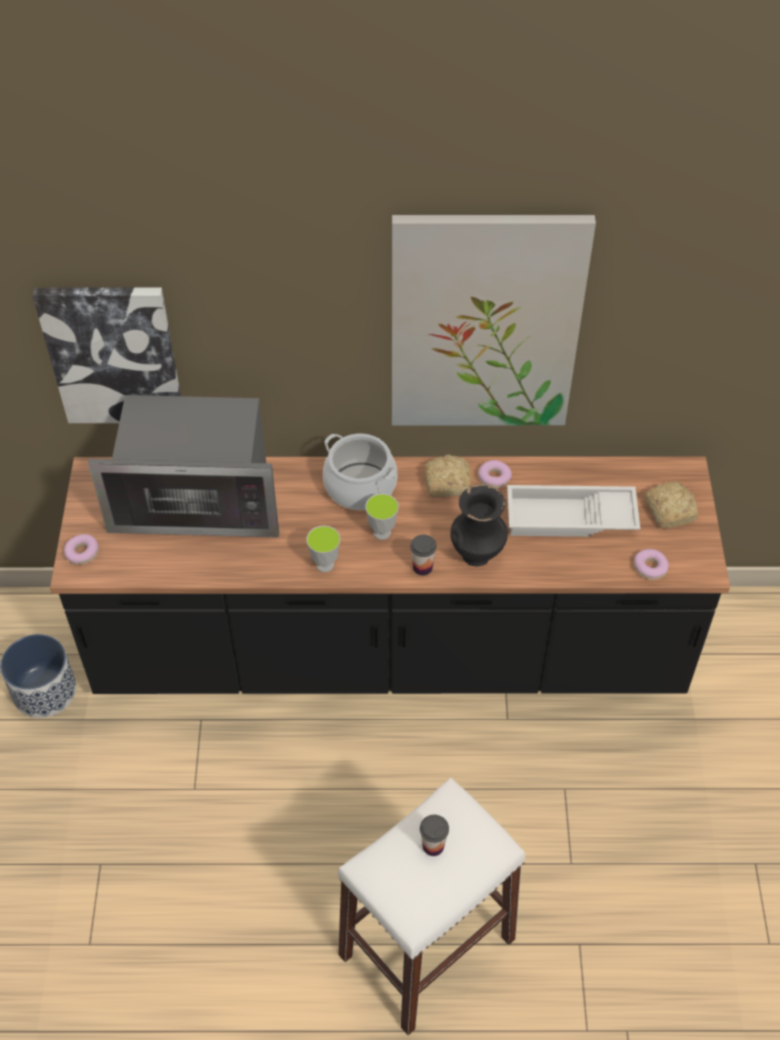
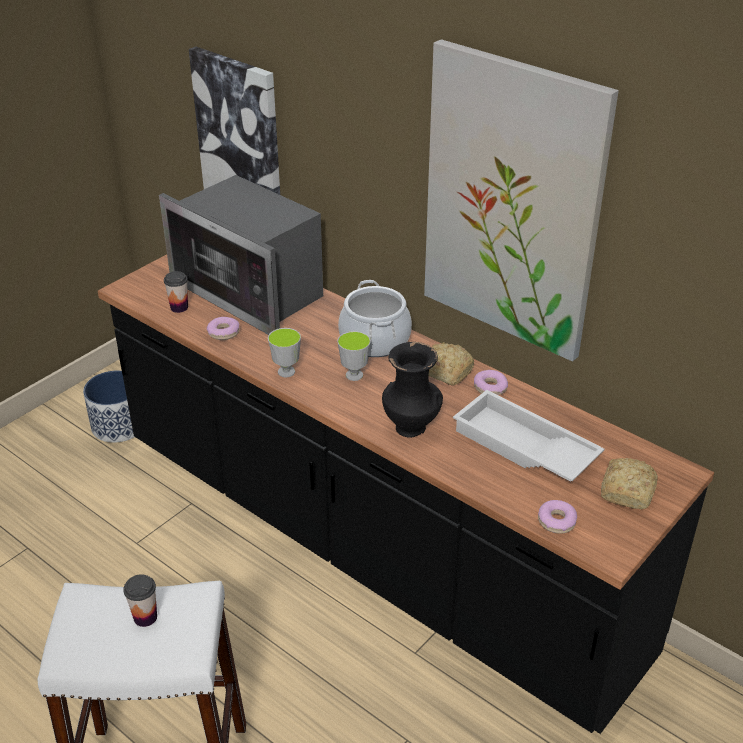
camera: 40 degrees right, 15 degrees down
donut [64,534,99,565] -> donut moved to [207,317,240,340]
cup [410,534,437,576] -> cup moved to [164,271,188,313]

